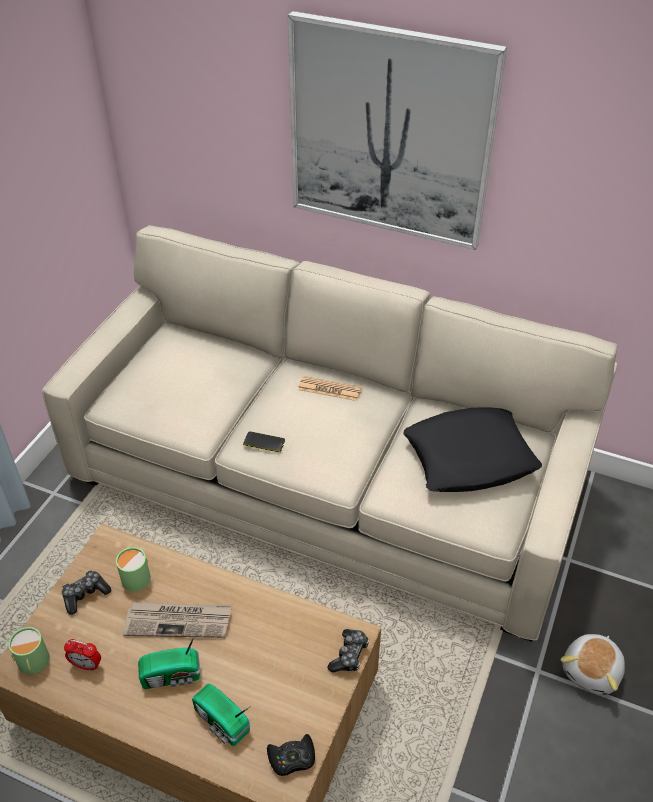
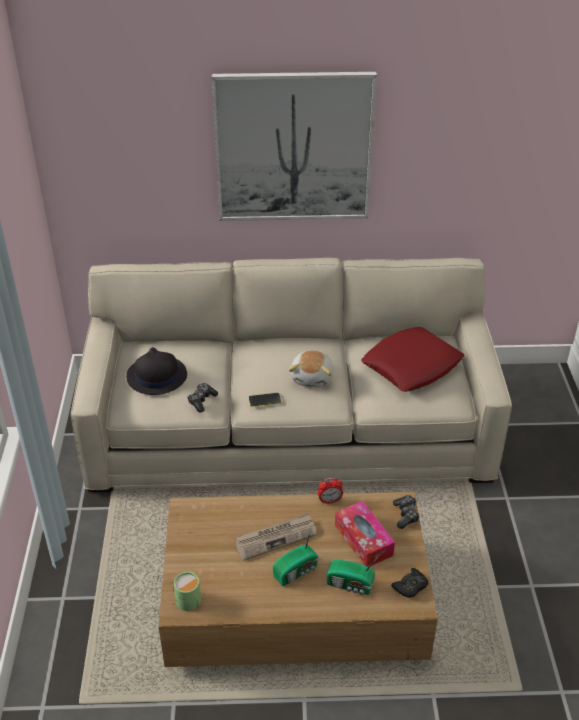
camera: 25 degrees left, 5 degrees down
game controller [62,570,111,615] -> game controller moved to [187,383,218,412]
alarm clock [64,639,101,671] -> alarm clock moved to [318,478,343,504]
green mug [116,547,151,592] -> none
newspaper [298,376,362,401] -> none
black pillow [403,407,542,492] -> red pillow [361,327,465,392]
plush toy [561,634,625,695] -> plush toy moved to [289,350,334,387]
none -> black hat [126,347,187,395]
none -> tissue box [335,501,395,567]

